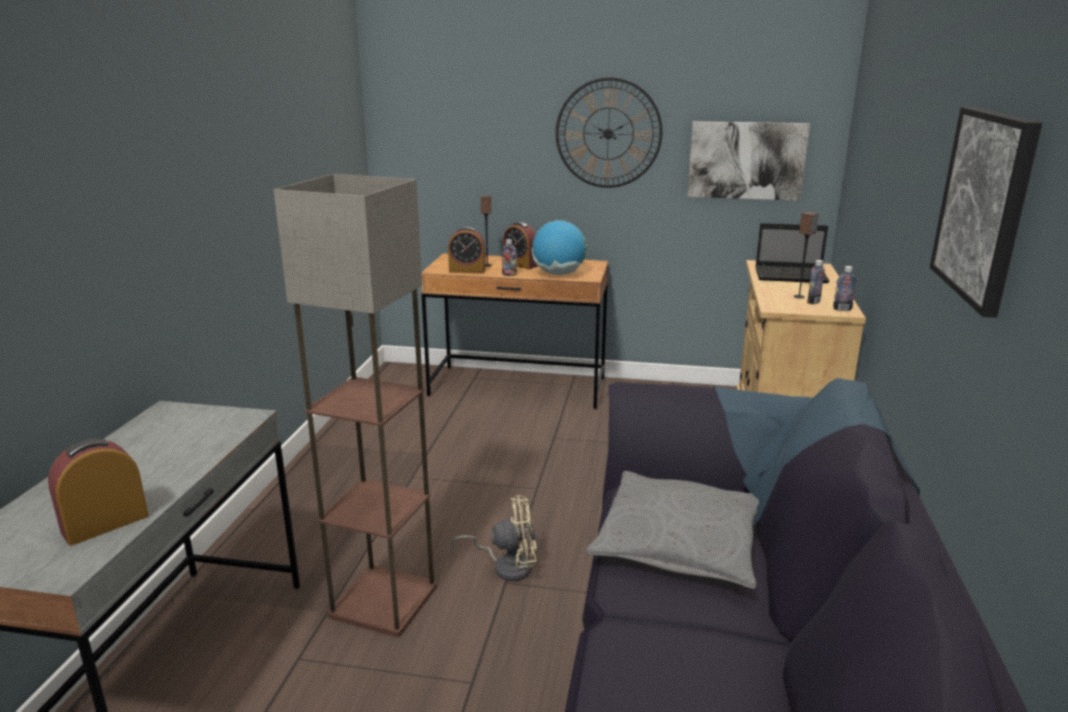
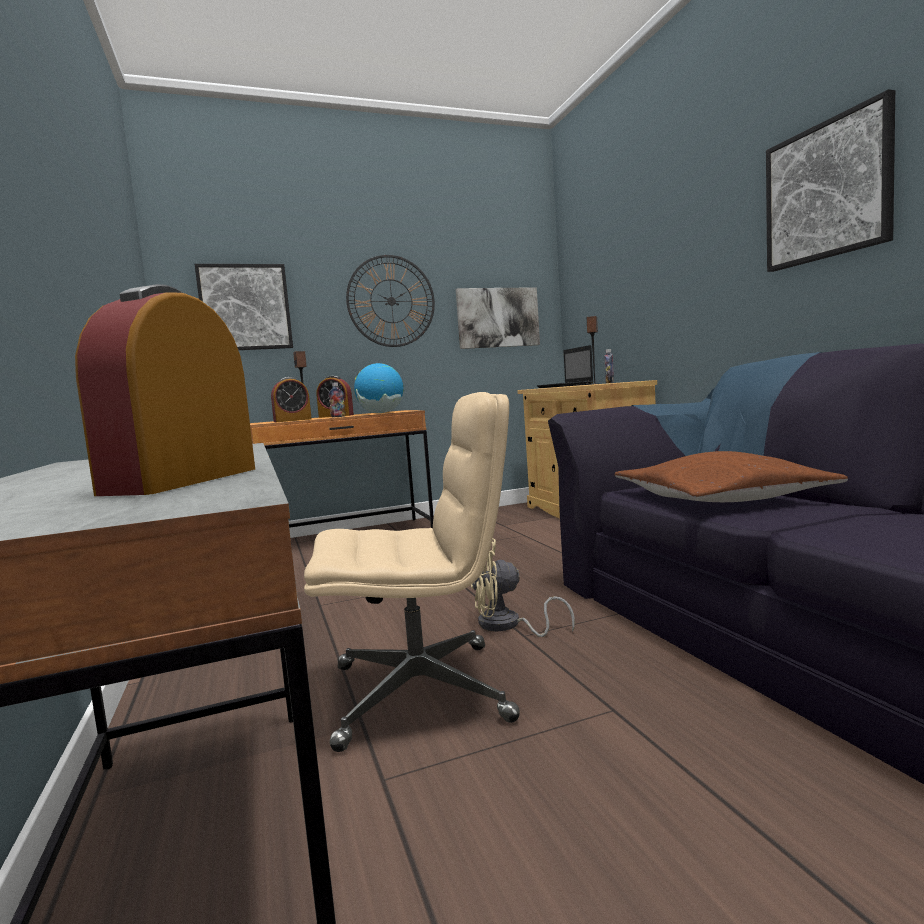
camera: 30 degrees left, 15 degrees down
floor lamp [274,174,437,637] -> beige office chair [304,392,520,752]
beige fan [451,495,536,581] -> beige fan turned 150 degrees counterclockwise [471,538,575,637]
grey pillow [586,471,759,589] -> brown pillow [615,451,848,502]
laptop [755,223,829,283] -> laptop turned 90 degrees clockwise [537,345,593,388]
bottle [833,266,857,311] -> none
none -> picture [195,264,293,350]

